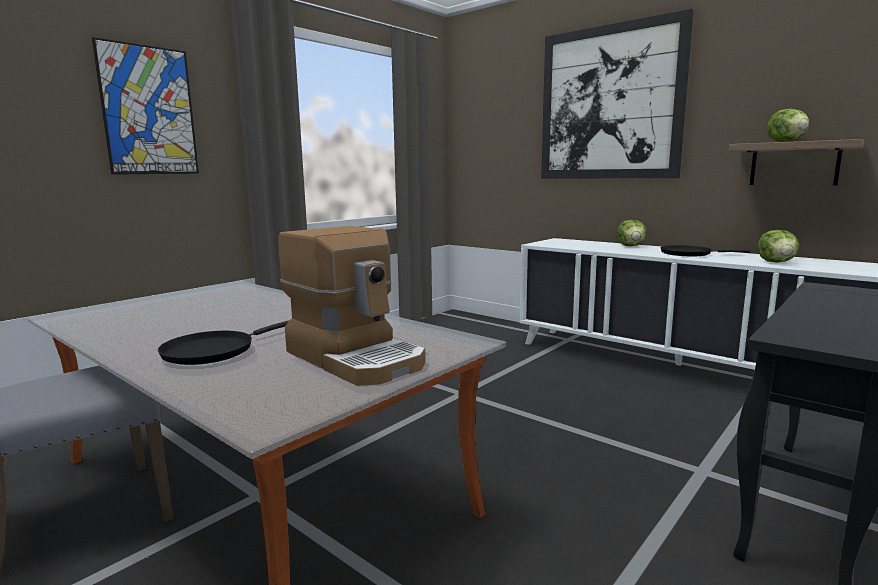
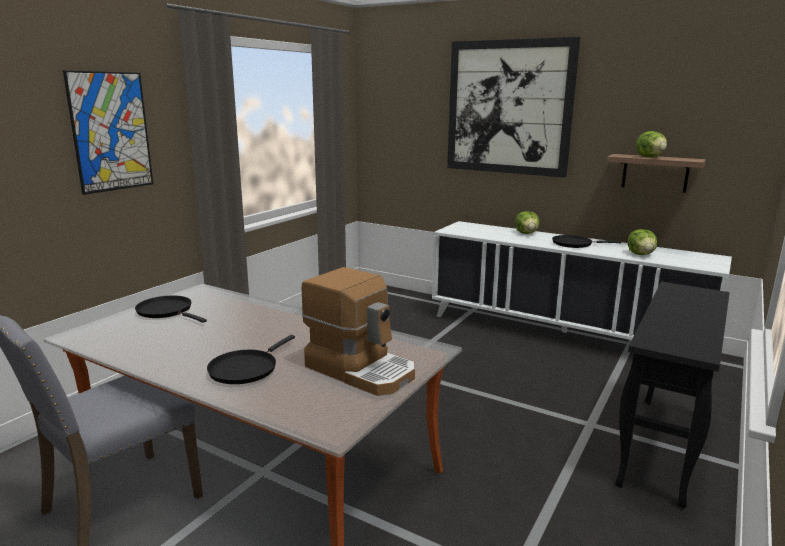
camera: 10 degrees left, 5 degrees up
none -> black frying pan [135,295,207,323]

